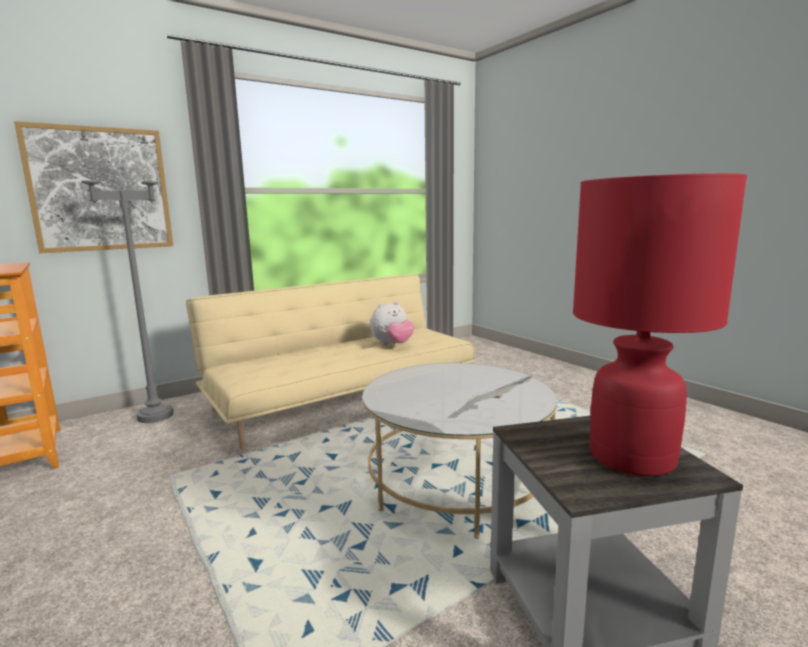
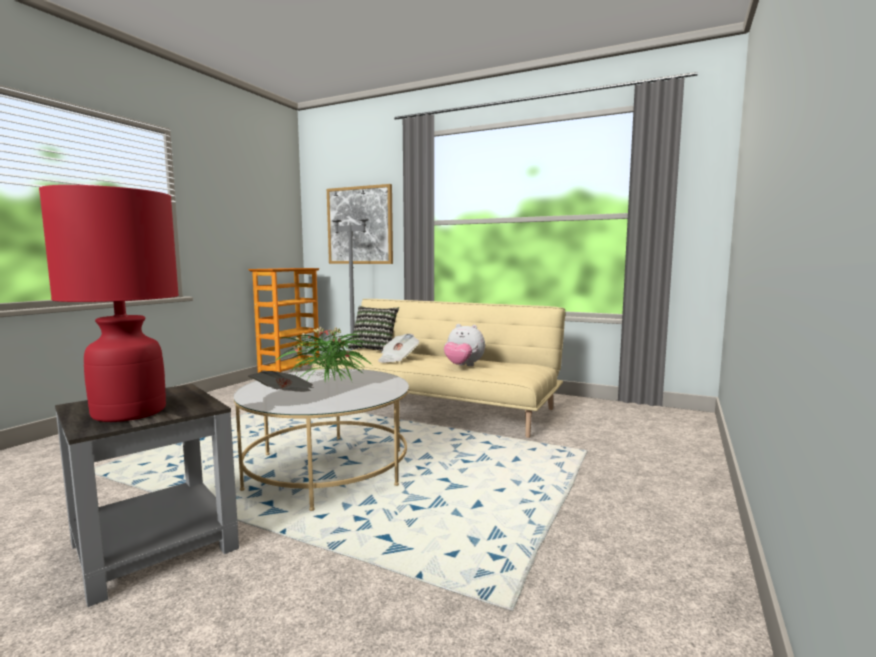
camera: 60 degrees right, 5 degrees down
none -> potted plant [274,327,372,382]
none -> pillow [348,306,399,351]
none -> newspaper [378,333,419,363]

